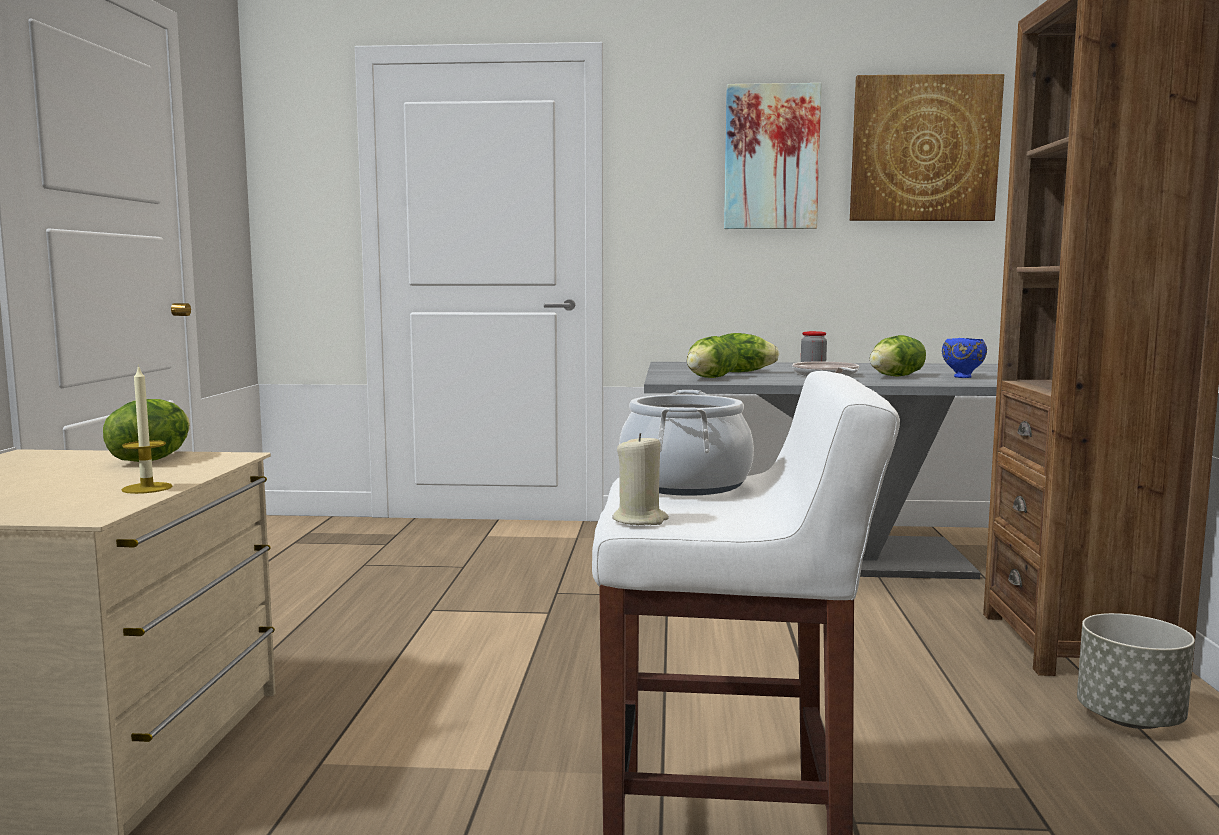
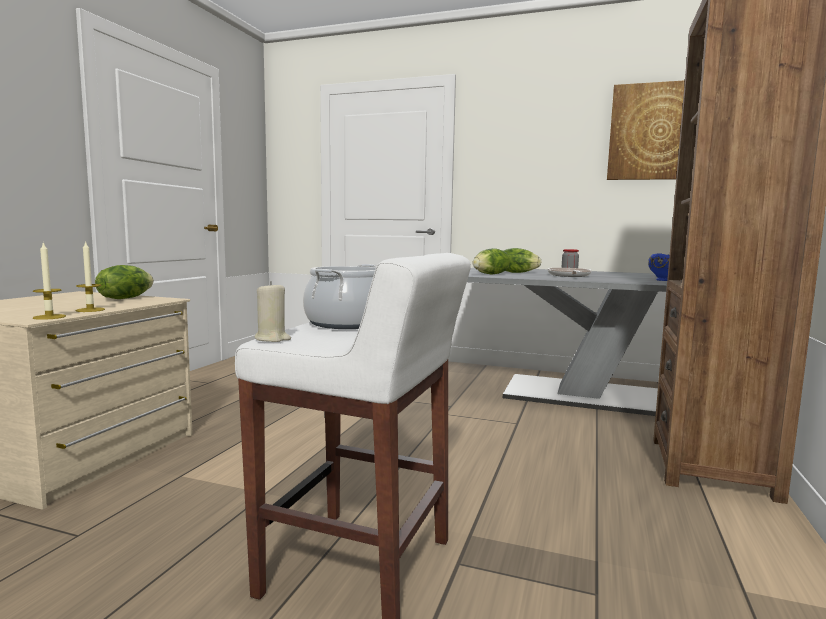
camera: 15 degrees right, 0 degrees up
picture [724,83,822,229] -> none
lettuce [870,335,926,377] -> none
grey planter [1077,613,1195,729] -> none
none -> candle [33,241,66,320]

